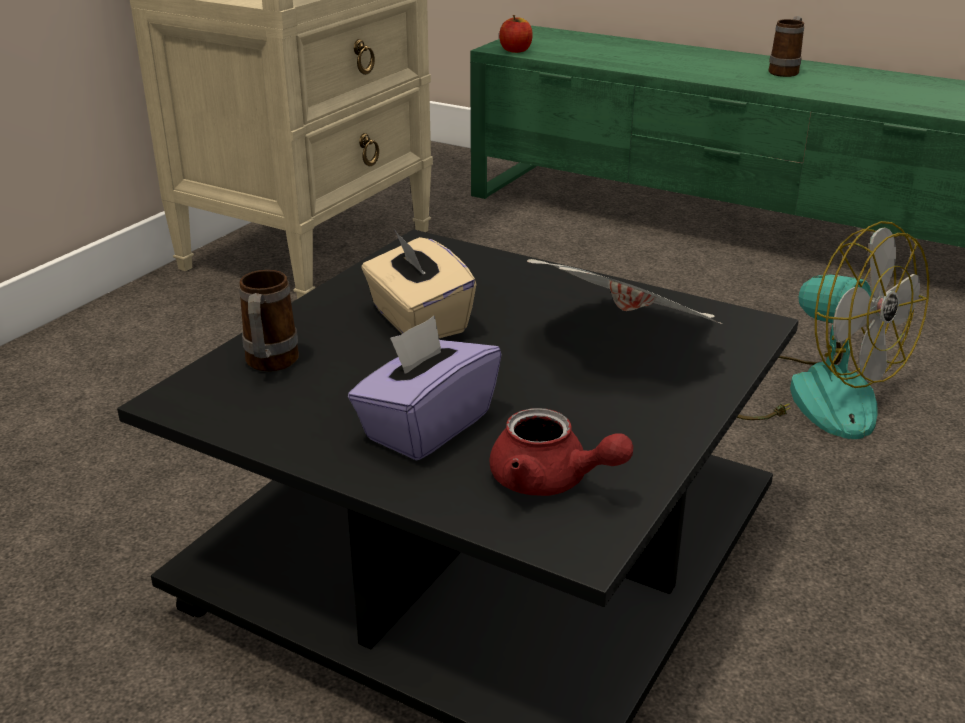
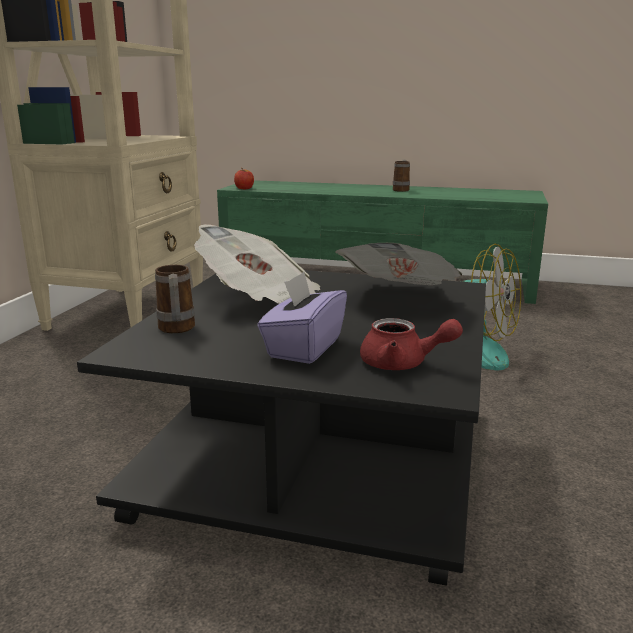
camera: 15 degrees left, 10 degrees down
beige tissue box [361,229,477,338] -> newspaper [194,224,320,304]

